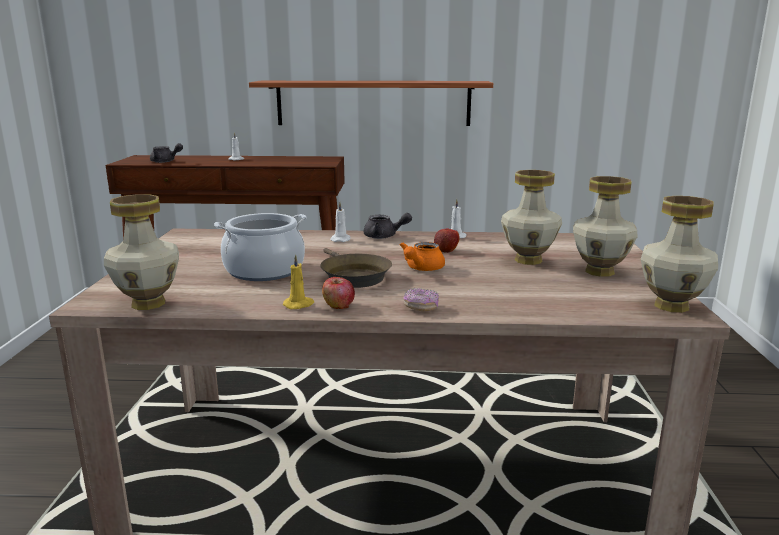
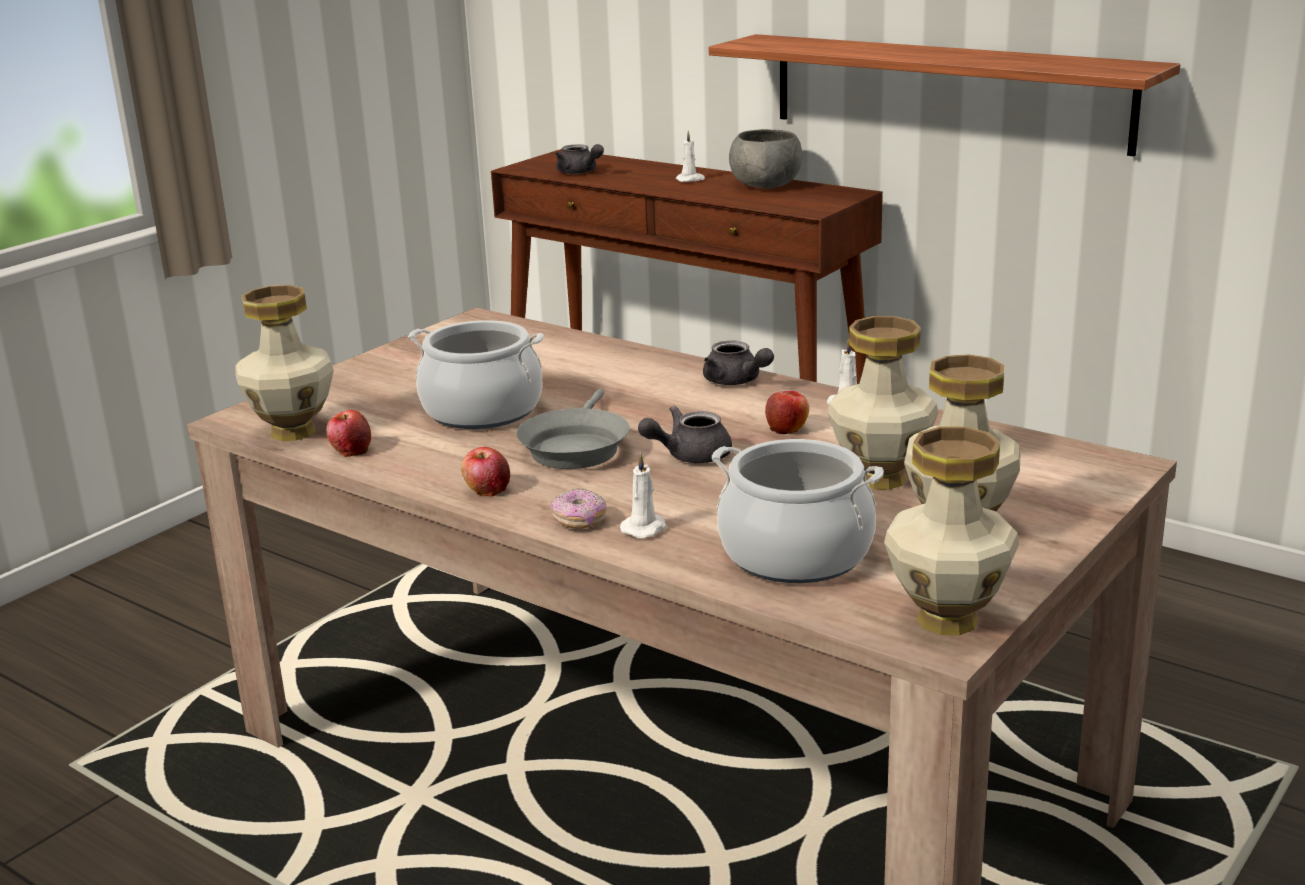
camera: 35 degrees right, 5 degrees up
yellow candle [283,255,314,309] -> none
brown frying pan [320,248,392,288] -> grey frying pan [516,389,630,469]
white candle [330,203,351,242] -> white candle moved to [620,453,667,539]
orange teapot [400,242,445,271] -> grey teapot [638,406,732,463]
none -> apple [326,410,371,457]
none -> cooking pot [712,439,884,583]
none -> grey bowl [729,129,803,189]

